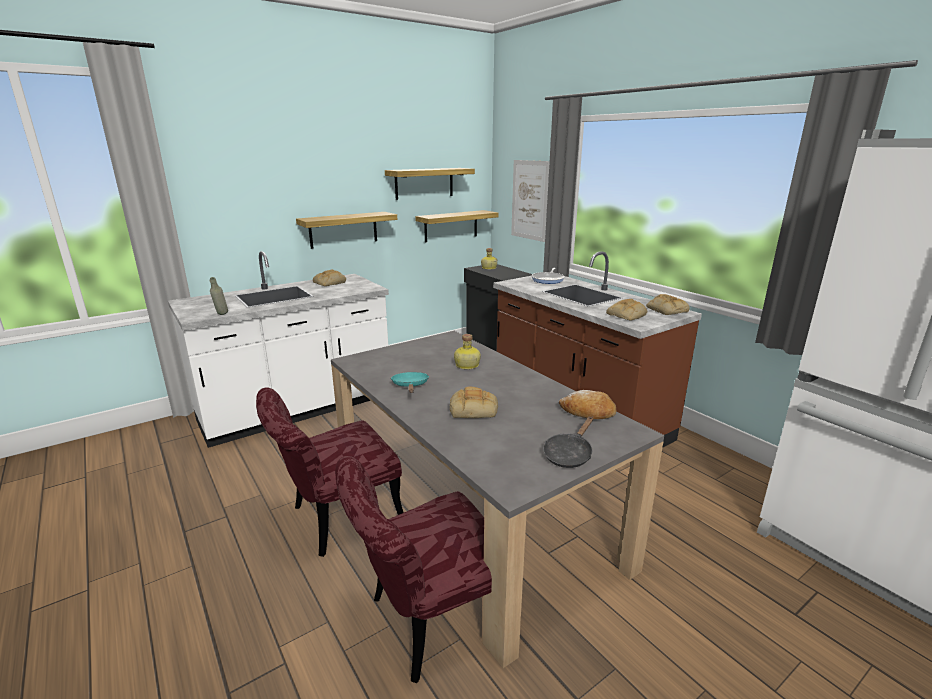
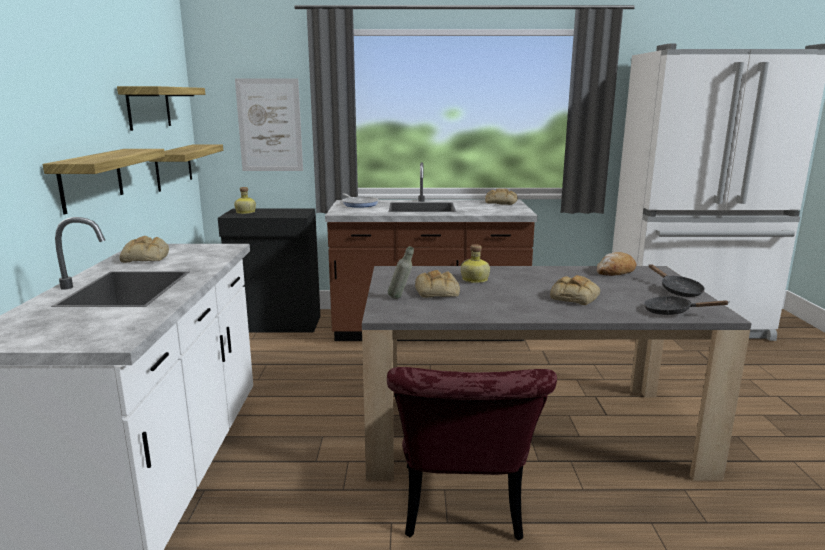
camera: 55 degrees left, 5 degrees down
grey bottle [210,277,228,315] -> grey bottle moved to [388,246,414,299]
red chair [335,456,492,683] -> none
turquoise frying pan [391,372,429,393] -> none
bread [606,299,647,320] -> bread moved to [415,270,460,298]
none -> black frying pan [644,296,729,315]

